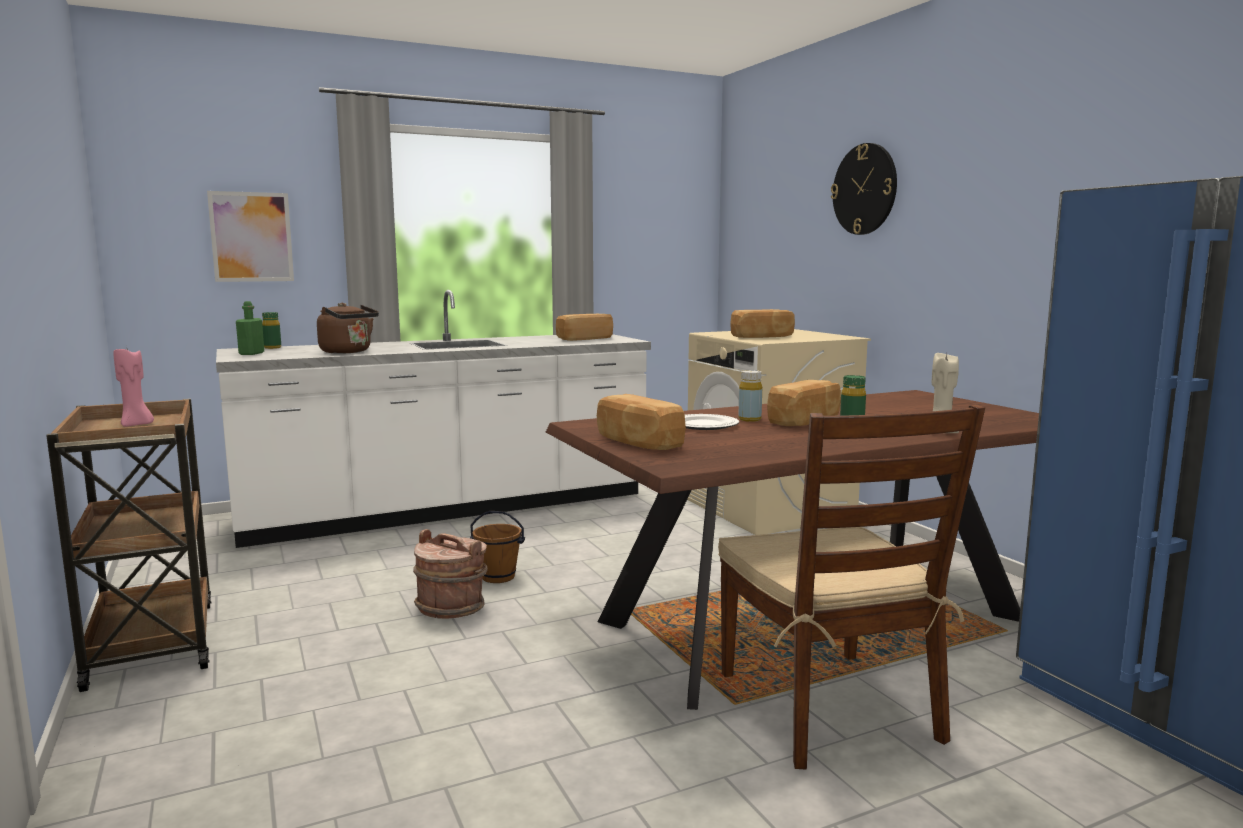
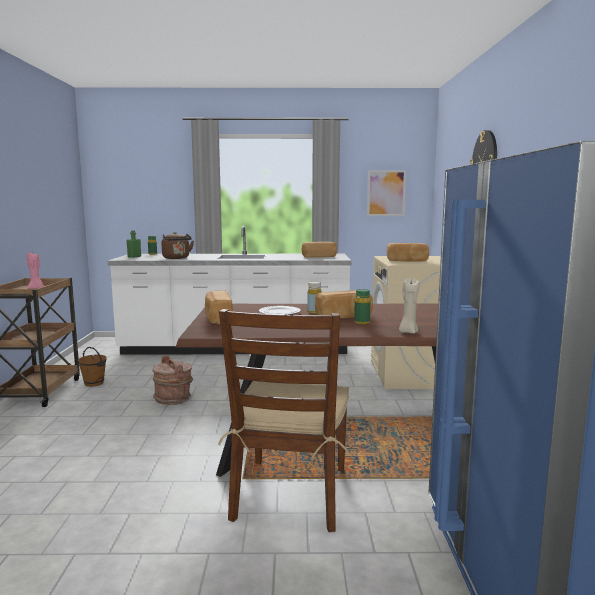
camera: 25 degrees right, 0 degrees up
picture [207,191,294,282] -> picture moved to [367,170,406,216]
brown bucket [470,511,525,583] -> brown bucket moved to [78,347,106,387]

